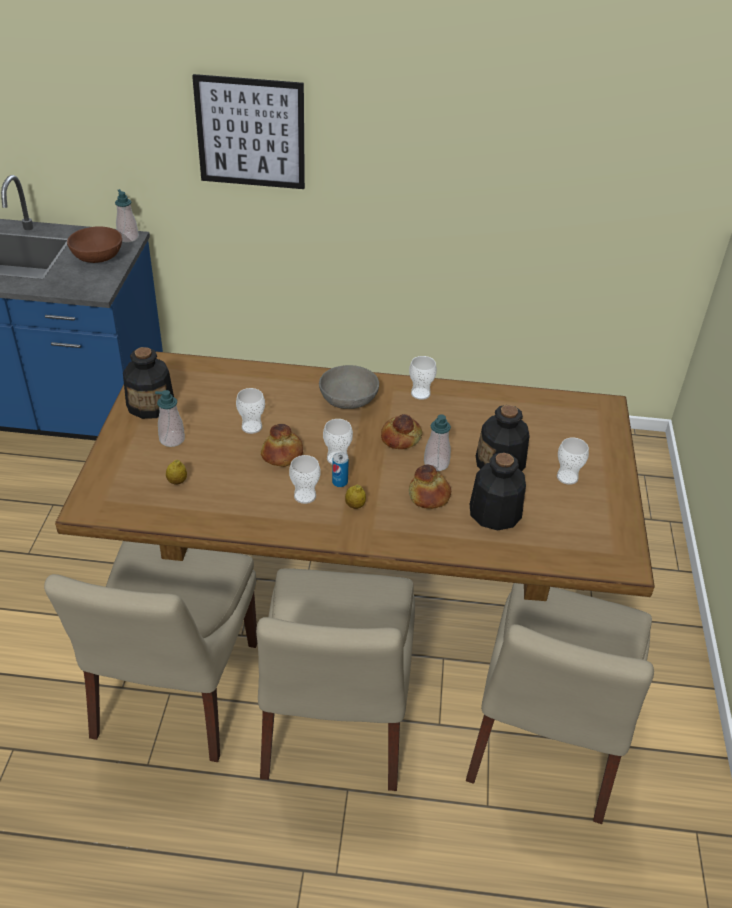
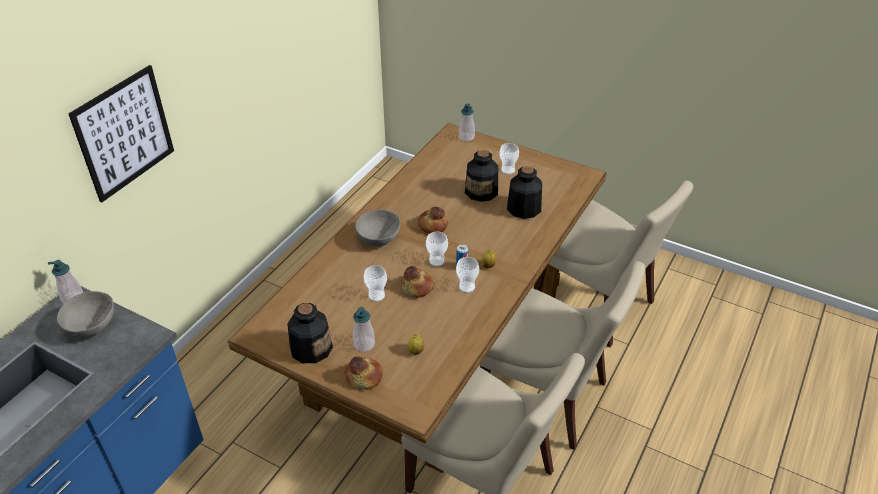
camera: 65 degrees left, 0 degrees up
brown bowl [67,226,122,263] -> grey bowl [57,291,114,338]
cup [409,356,437,400] -> none
bread [409,465,451,509] -> bread moved to [345,356,383,390]
soap dispenser [424,414,451,471] -> soap dispenser moved to [459,103,475,141]

